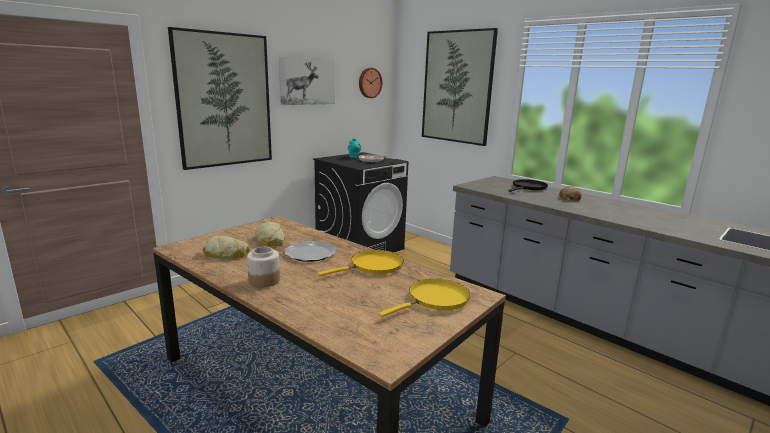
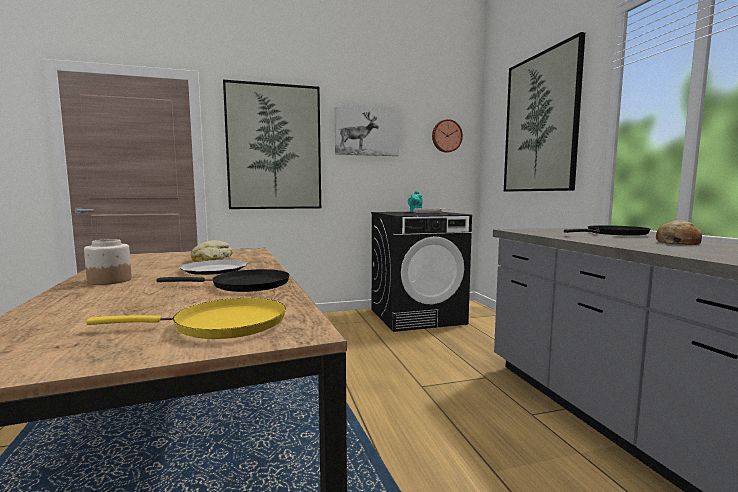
camera: 30 degrees right, 10 degrees down
bread [203,236,250,258] -> none
yellow frying pan [318,250,404,276] -> black frying pan [156,269,290,292]

